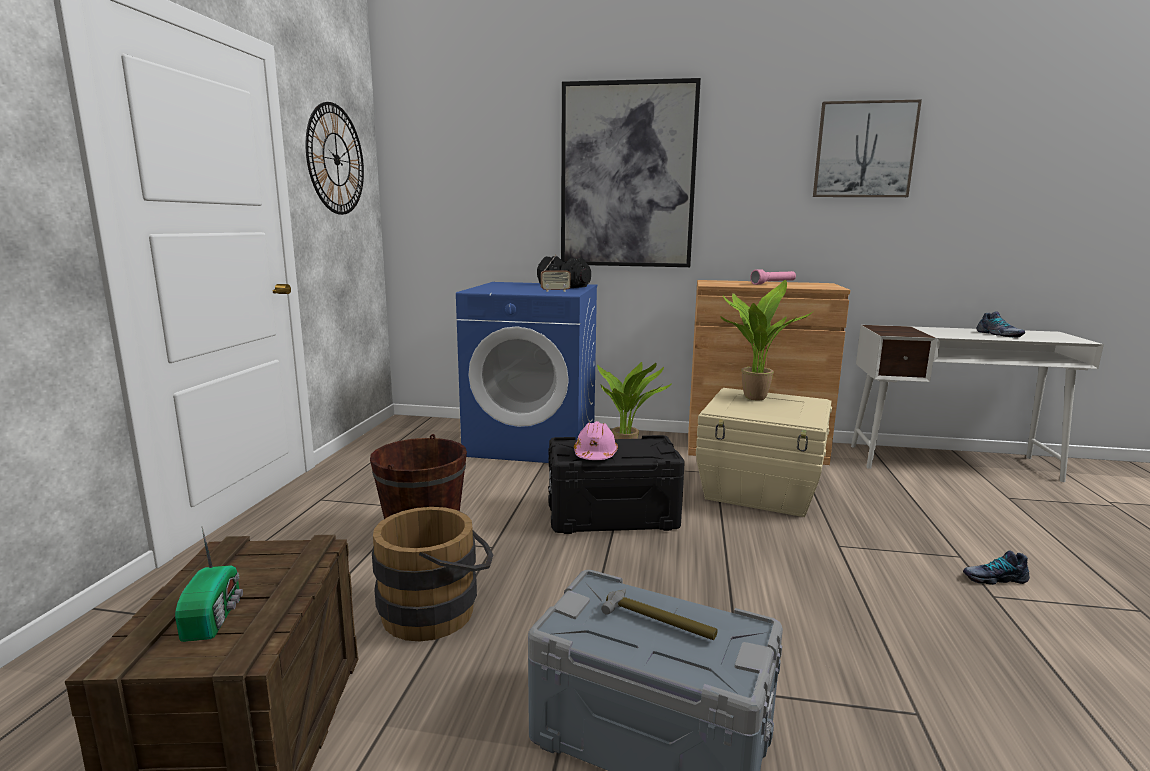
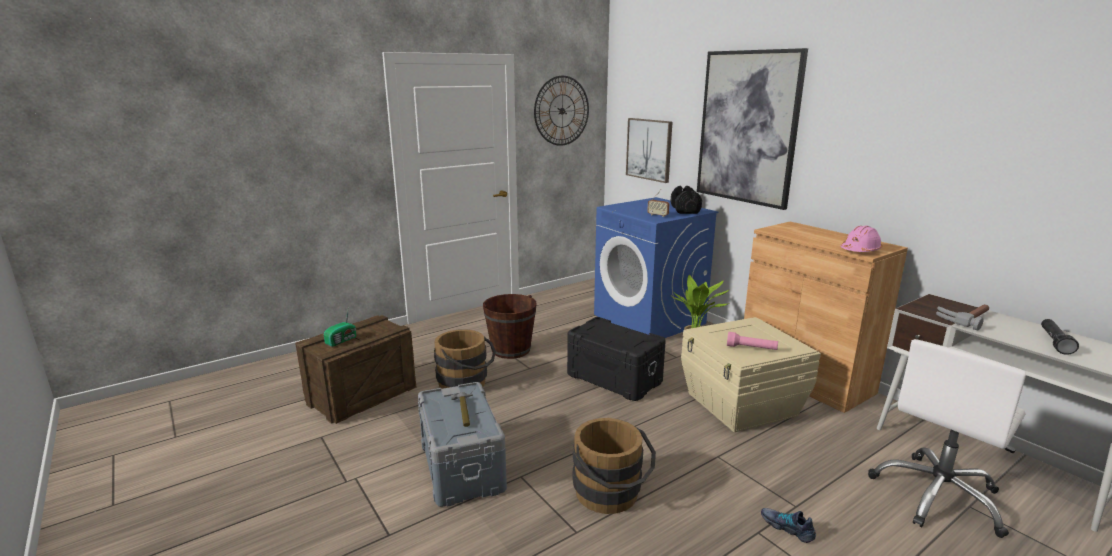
camera: 45 degrees right, 5 degrees up
pink hard hat [574,421,618,460] -> pink hard hat moved to [841,225,882,252]
potted plant [720,280,814,400] -> none
pink flashlight [750,269,796,285] -> pink flashlight moved to [727,332,778,350]
picture [813,100,922,197] -> picture moved to [626,118,672,183]
shoe [976,311,1025,338] -> black flashlight [1041,319,1079,355]
none -> brown bucket [573,418,656,514]
none -> white office chair [868,339,1026,538]
none -> hammer [936,304,989,331]

